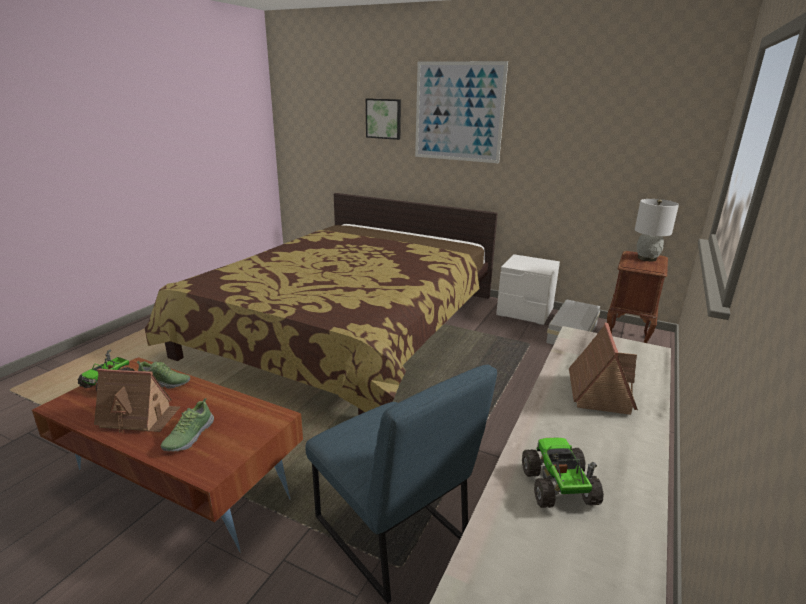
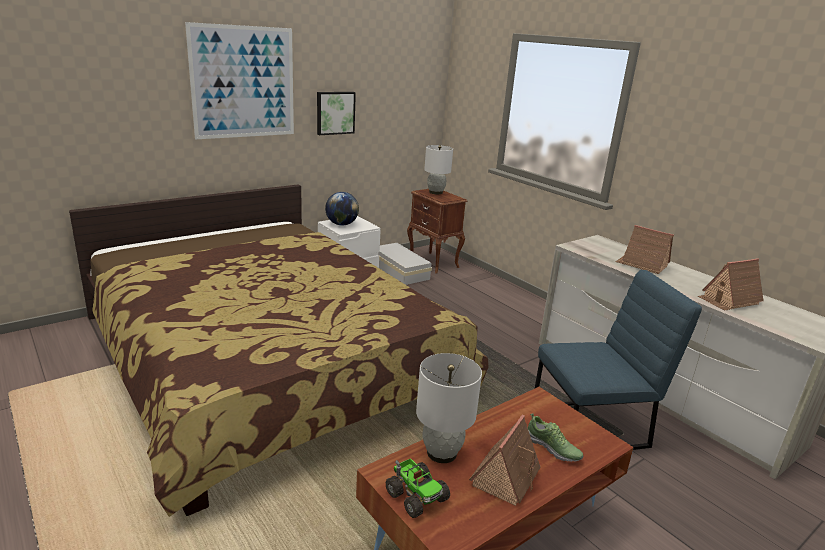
camera: 65 degrees left, 0 degrees up
shoe [137,361,190,389] -> white table lamp [416,353,482,463]
picture [366,98,401,140] -> picture moved to [317,92,356,135]
toy truck [522,438,604,508] -> toy house [698,258,764,311]
none -> globe [325,192,359,226]

